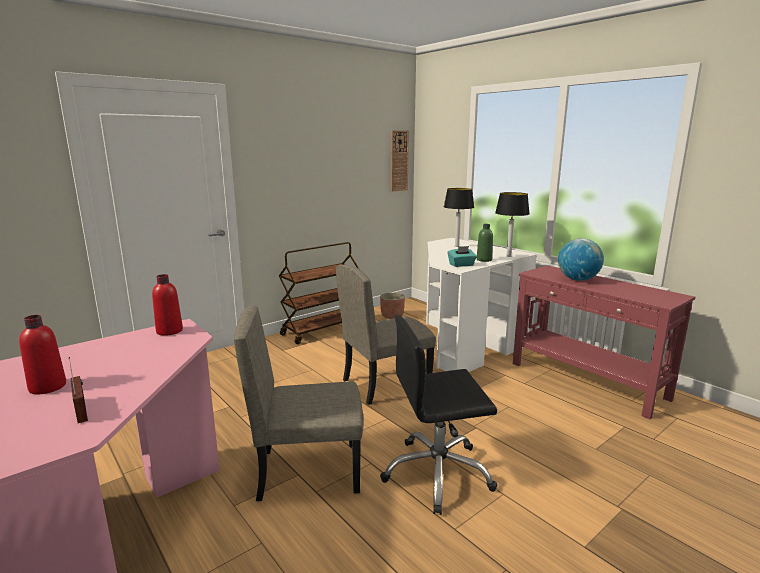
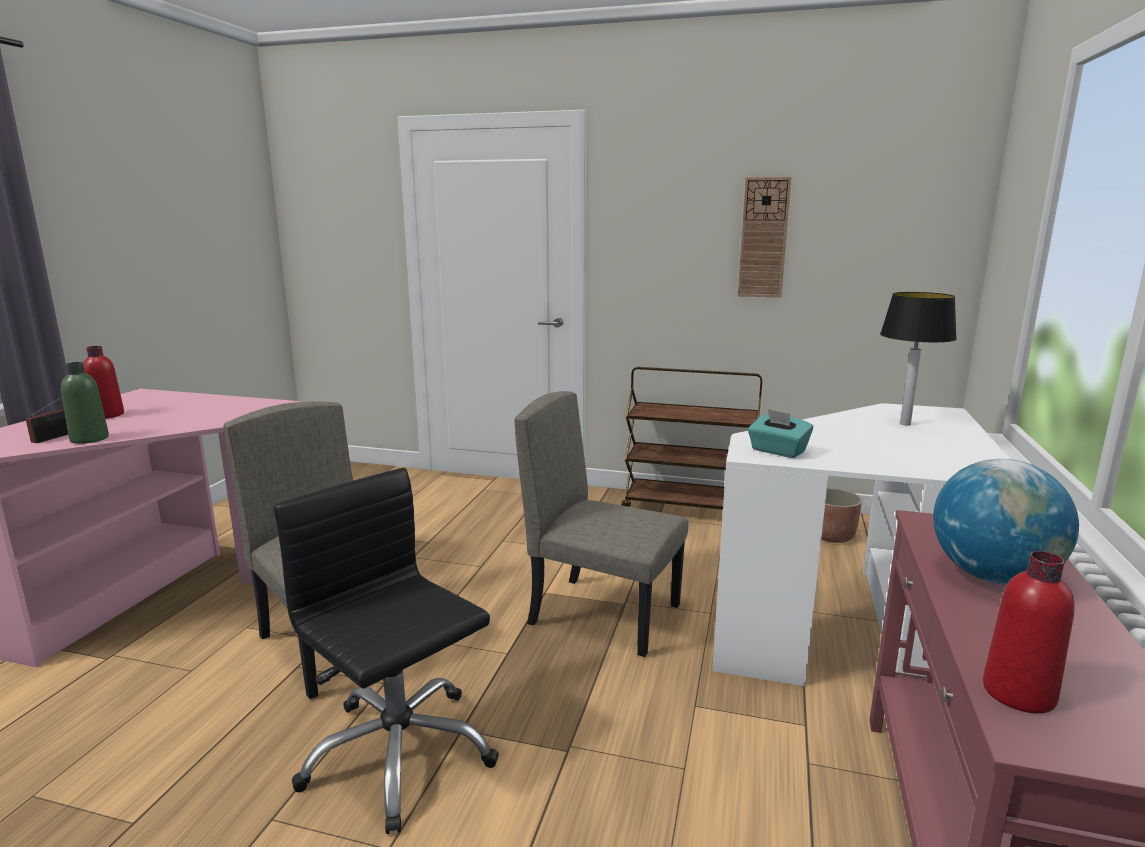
camera: 55 degrees right, 0 degrees up
red bottle [152,274,183,336] -> red bottle moved to [983,551,1075,714]
wall clock [391,130,409,191] -> wall clock moved to [738,177,791,298]
green bottle [476,224,493,262] -> green bottle moved to [61,362,109,444]
table lamp [495,192,530,257] -> none

